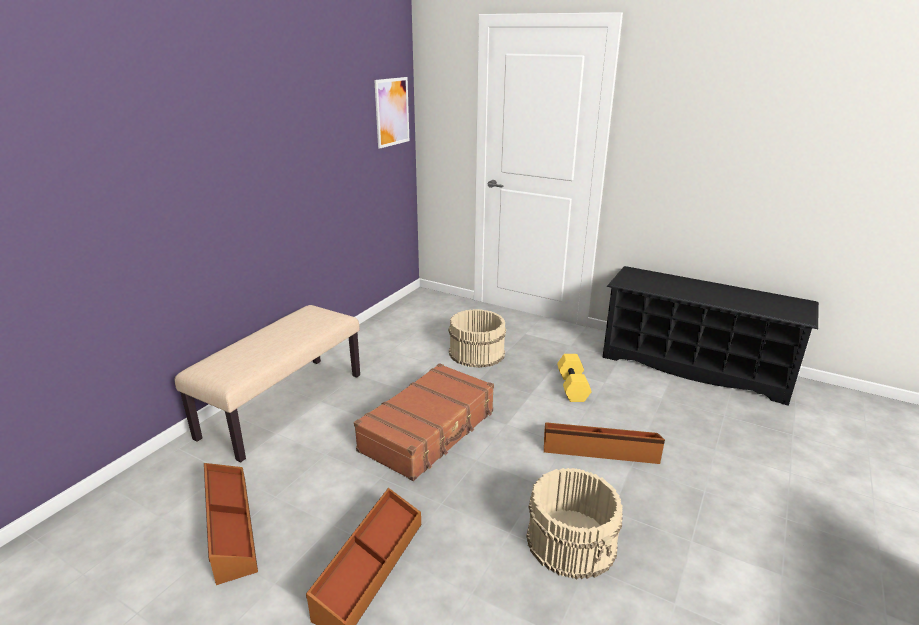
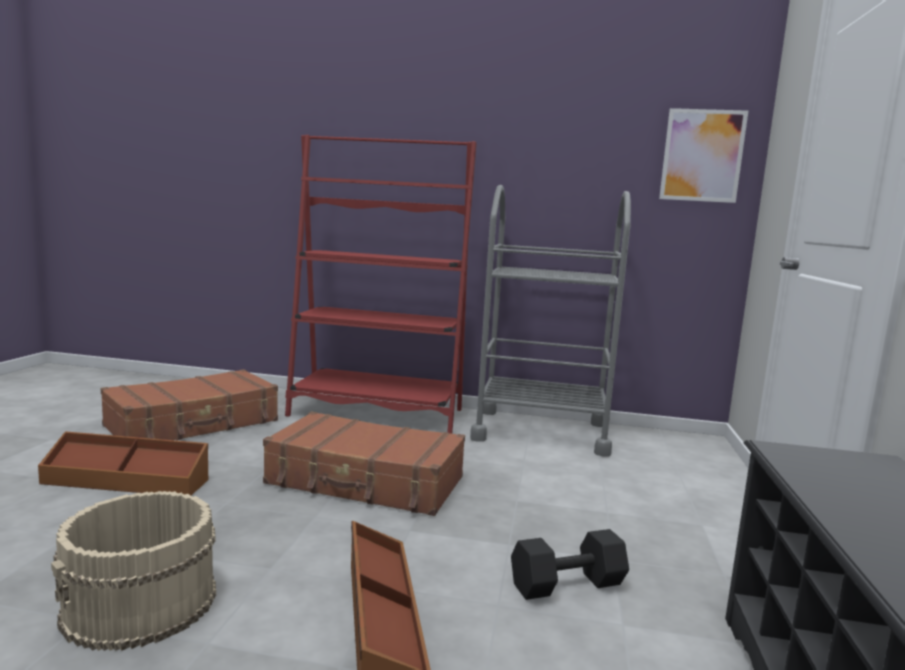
camera: 70 degrees right, 15 degrees down
beige bench [175,305,360,463] -> red bookcase [285,135,477,434]
brown storage box [204,463,258,585] -> brown suitcase [101,369,278,440]
beige bucket [449,309,506,368] -> none
yellow dumbbell [557,354,592,402] -> black dumbbell [511,529,629,600]
none -> grey cart [470,185,631,457]

